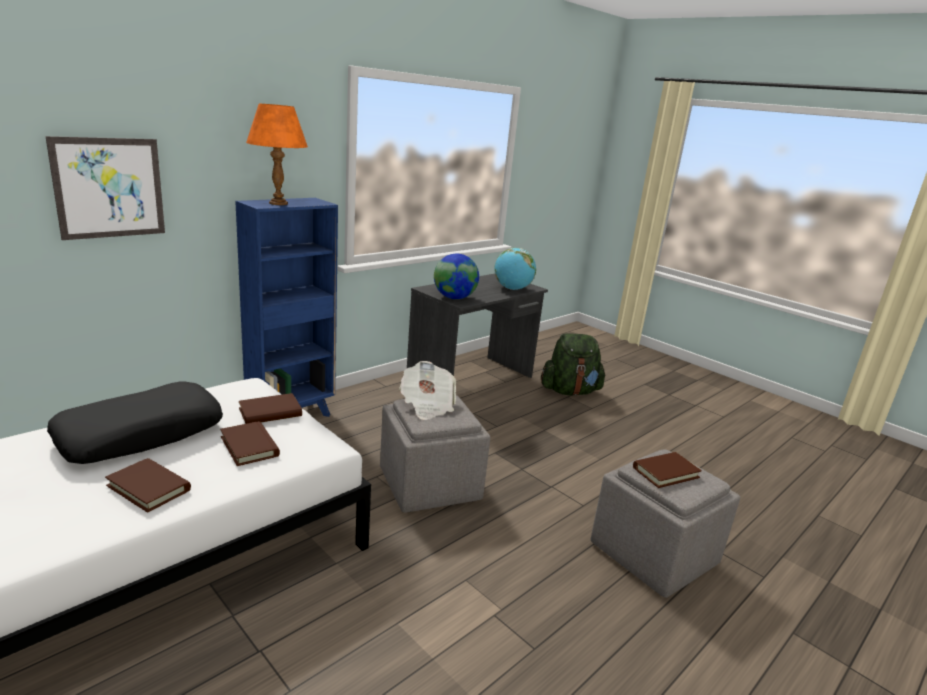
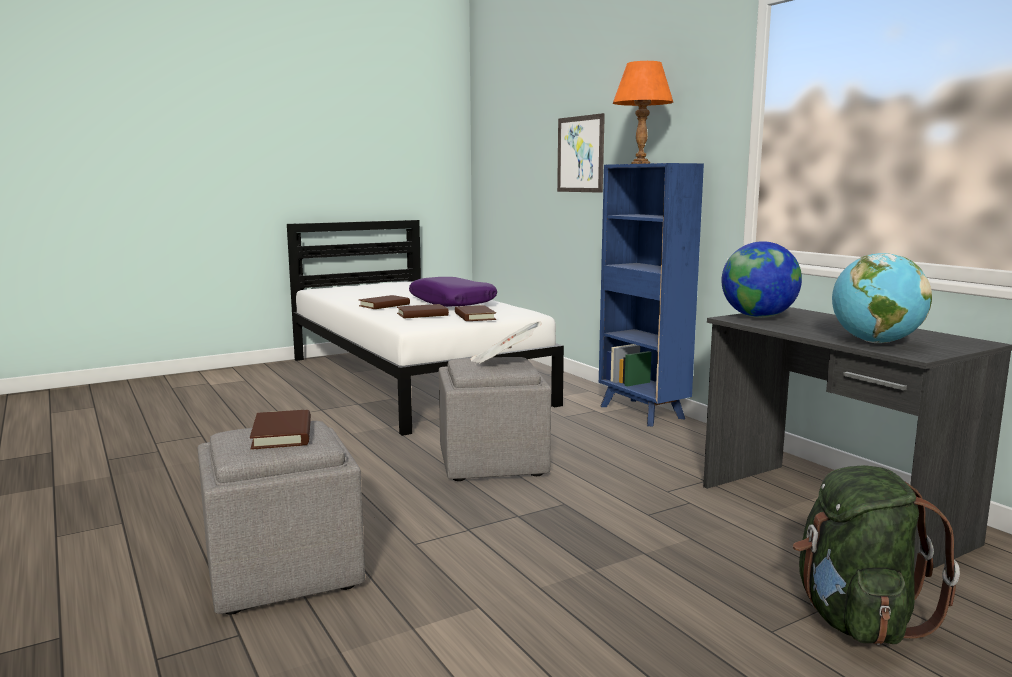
camera: 105 degrees right, 10 degrees down
black pillow [47,382,223,464] -> purple pillow [409,277,497,307]

